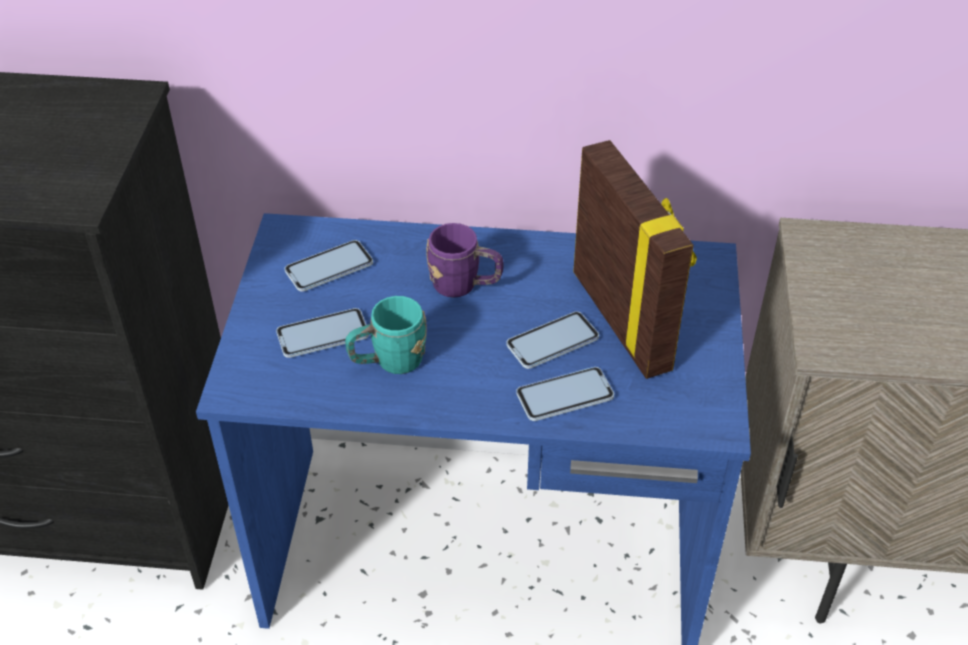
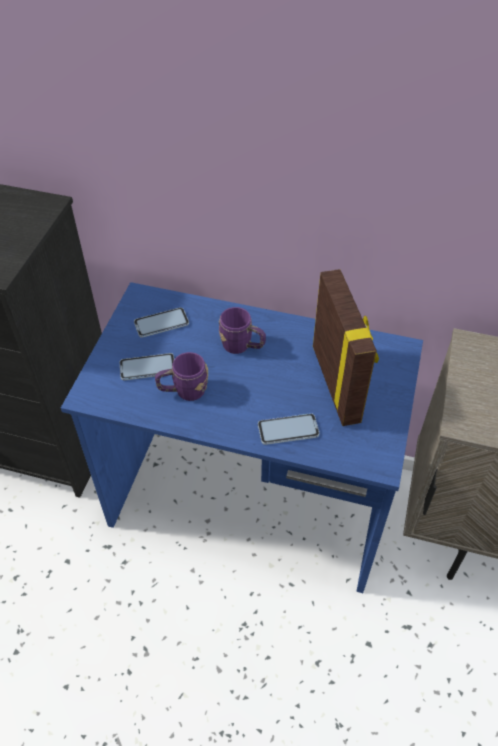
camera: 10 degrees right, 5 degrees up
turquoise mug [345,296,427,374] -> purple mug [155,352,208,401]
phone [507,311,599,369] -> none

